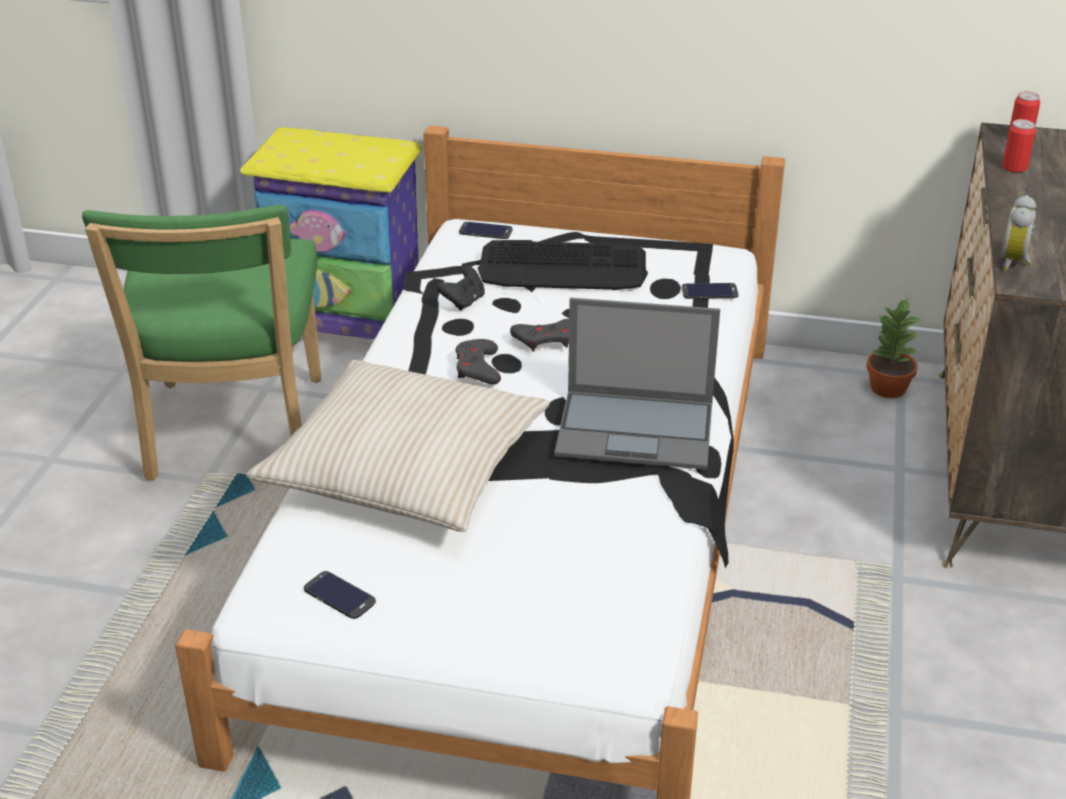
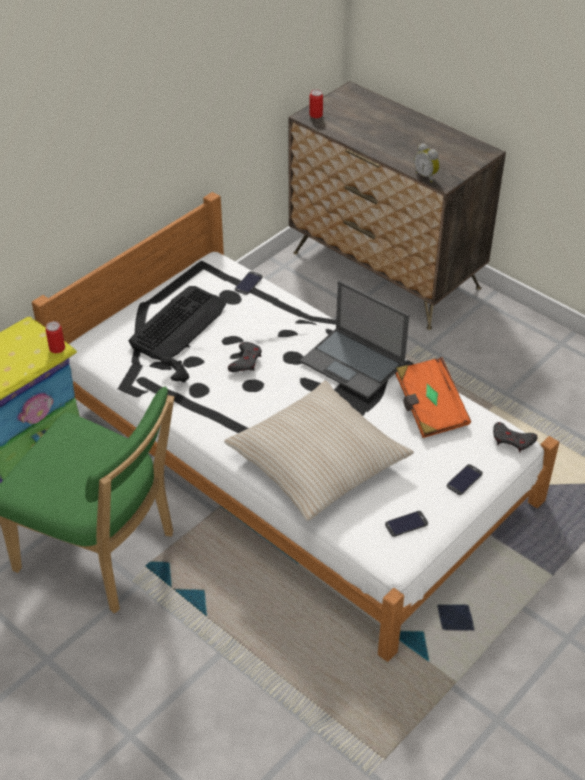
camera: 60 degrees left, 10 degrees up
grey game controller [456,339,501,384] -> grey game controller moved to [493,422,537,452]
phone [459,222,513,239] -> phone moved to [447,464,483,495]
laptop [554,298,720,470] -> laptop turned 90 degrees clockwise [300,280,409,399]
potted plant [866,298,921,398] -> none
can [1002,119,1036,173] -> can moved to [45,321,65,353]
none -> orange book [395,357,471,438]

